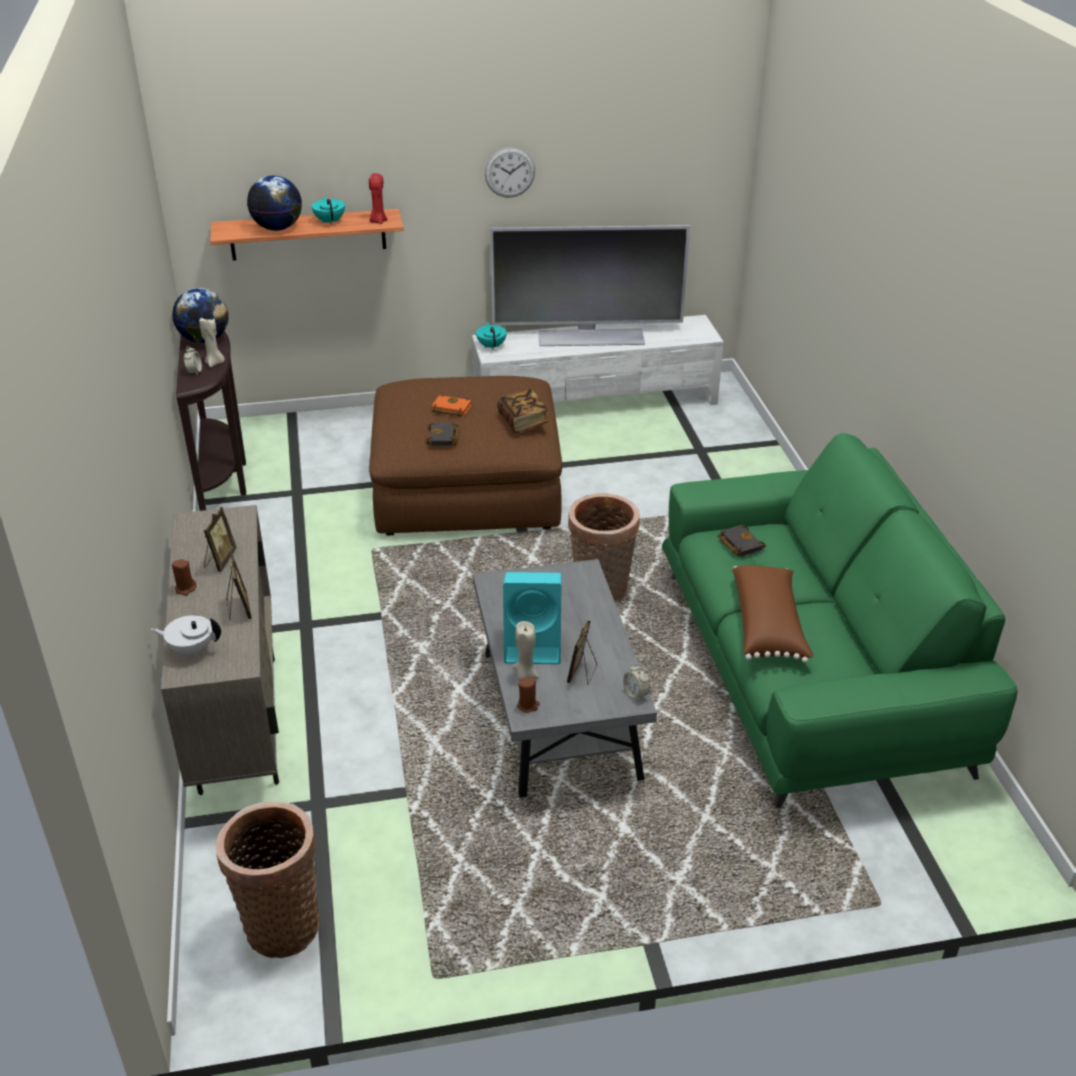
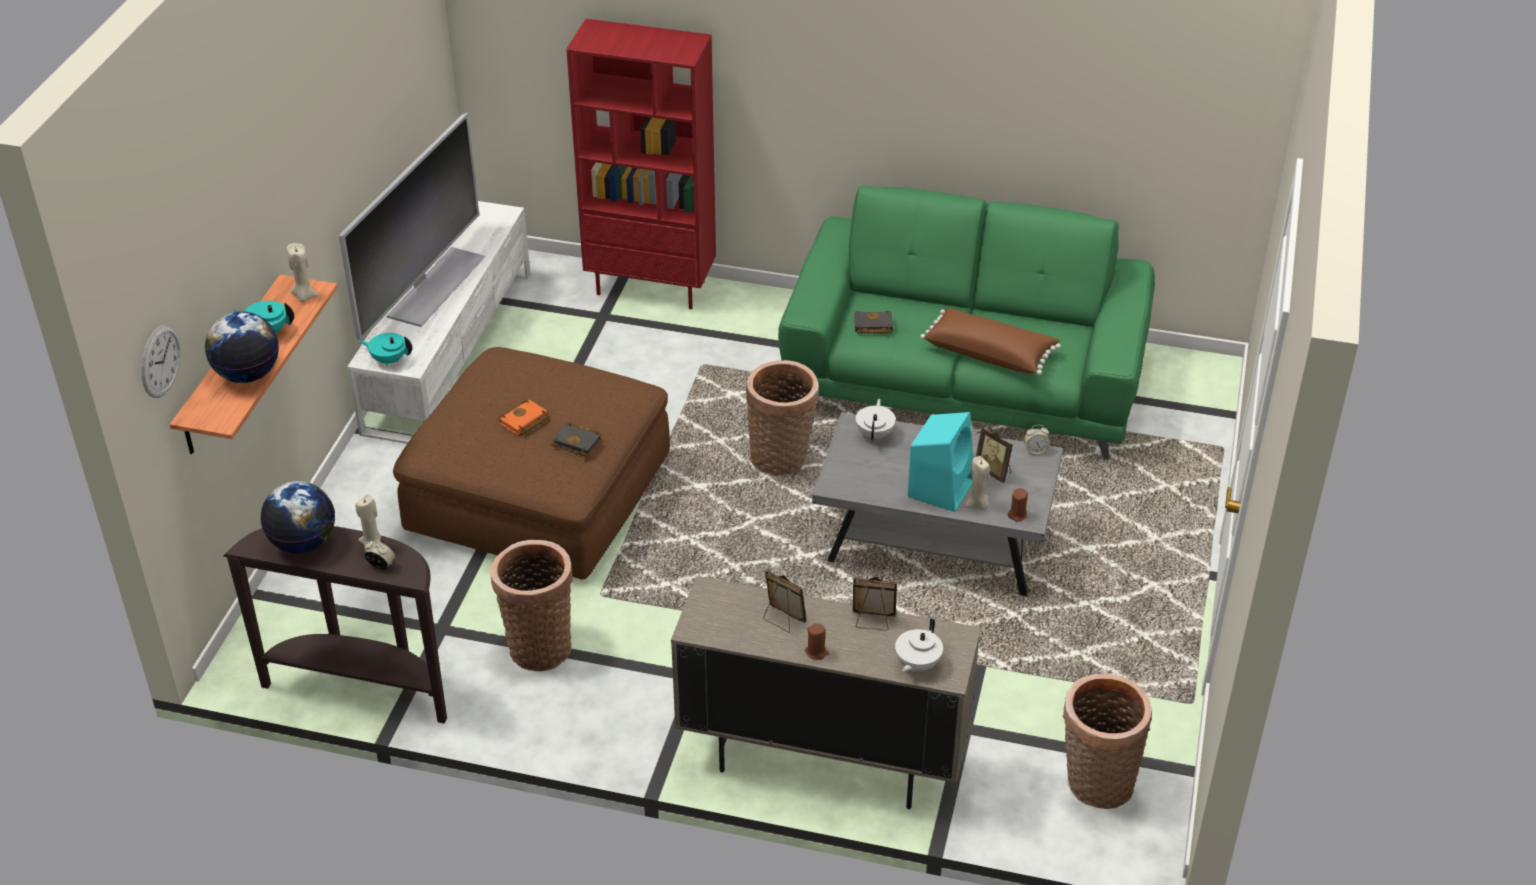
camera: 65 degrees left, 5 degrees up
red candle [369,173,388,224] -> beige candle [287,243,319,302]
wall clock [485,147,535,198] -> wall clock moved to [141,325,180,398]
book [497,389,549,433] -> none
none -> basket [491,540,573,671]
none -> red bookcase [566,19,716,309]
none -> white teapot [856,399,896,441]

